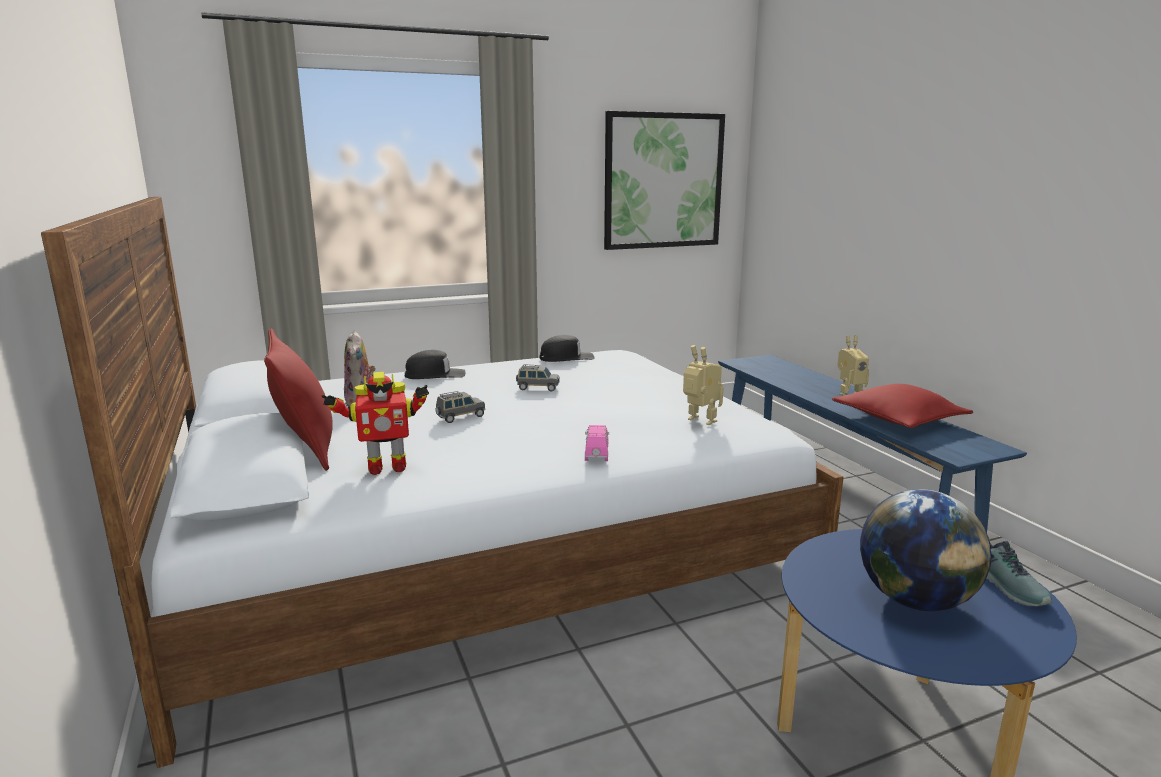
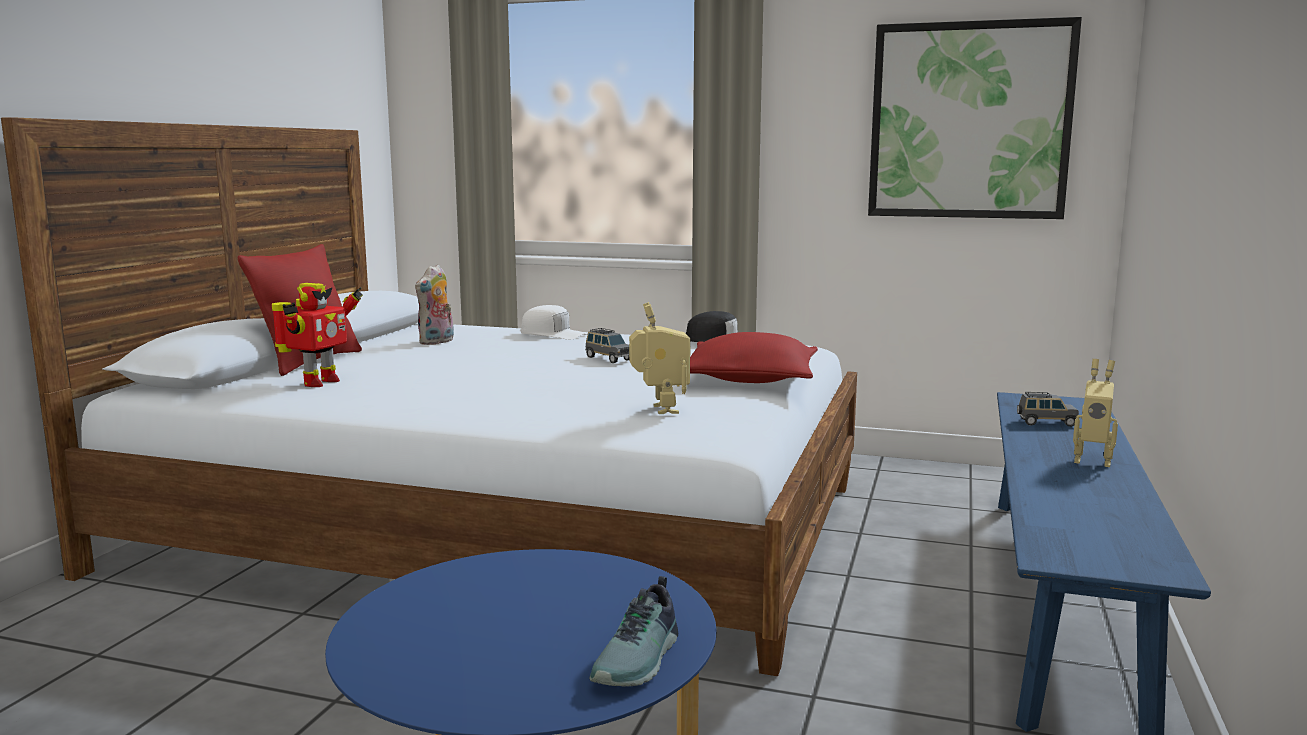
camera: 40 degrees right, 5 degrees down
toy robot [321,372,429,475] -> toy robot turned 90 degrees counterclockwise [272,283,363,387]
black cap [405,350,465,379] -> white cap [521,305,588,340]
grey toy car [436,391,485,423] -> grey toy car moved to [1017,392,1079,427]
pink toy car [585,425,609,461] -> none
red pillow [832,384,973,428] -> red pillow moved to [690,332,818,383]
globe [860,489,991,611] -> none

